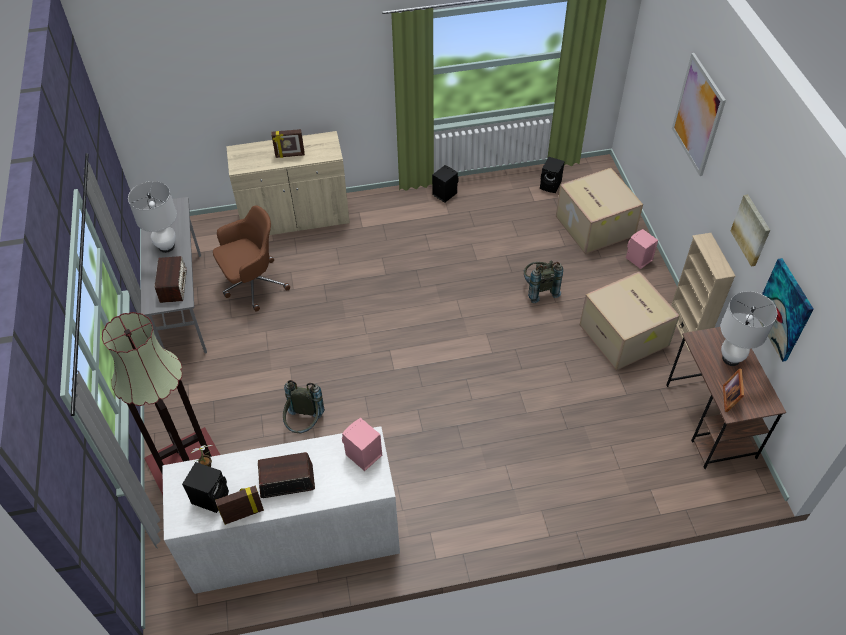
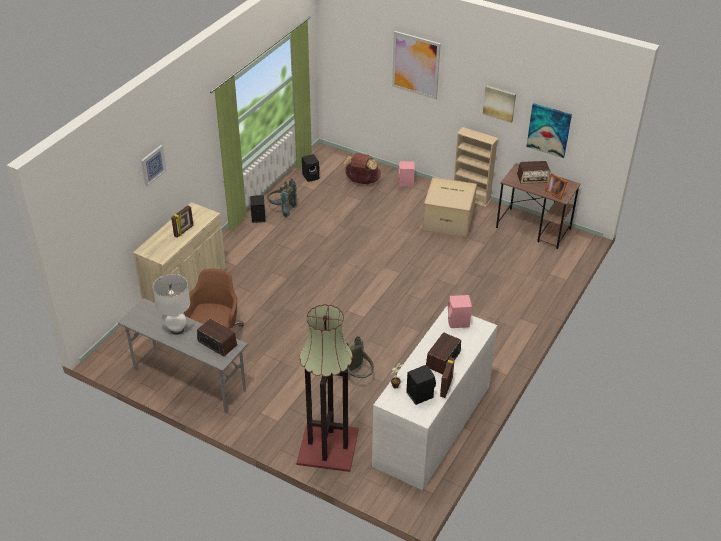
camera: 50 degrees left, 10 degrees down
grey backpack [524,261,563,303] -> grey backpack moved to [267,178,298,217]
cardboard box [556,168,643,254] -> brown backpack [344,153,381,184]
white table lamp [721,291,777,366] -> radio [517,161,550,184]
none -> picture [141,145,167,187]

